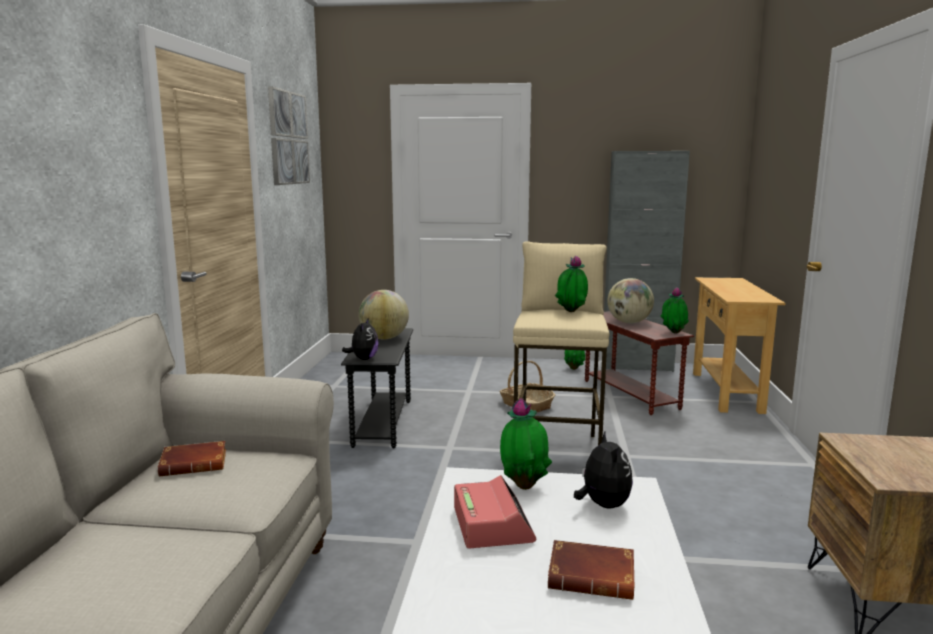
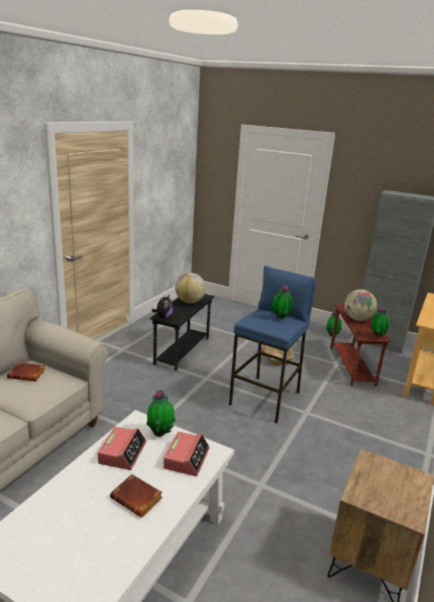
camera: 20 degrees right, 10 degrees up
picture [268,86,310,185] -> none
beige stool [513,241,610,445] -> blue stool [229,266,316,423]
plush toy [574,432,633,509] -> alarm clock [163,432,210,476]

